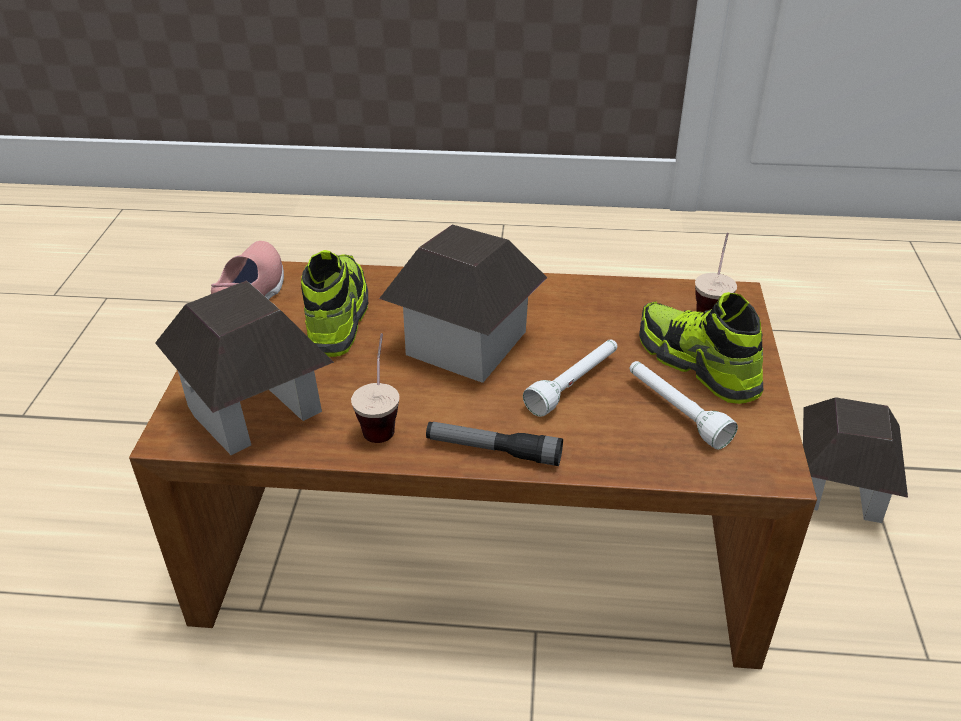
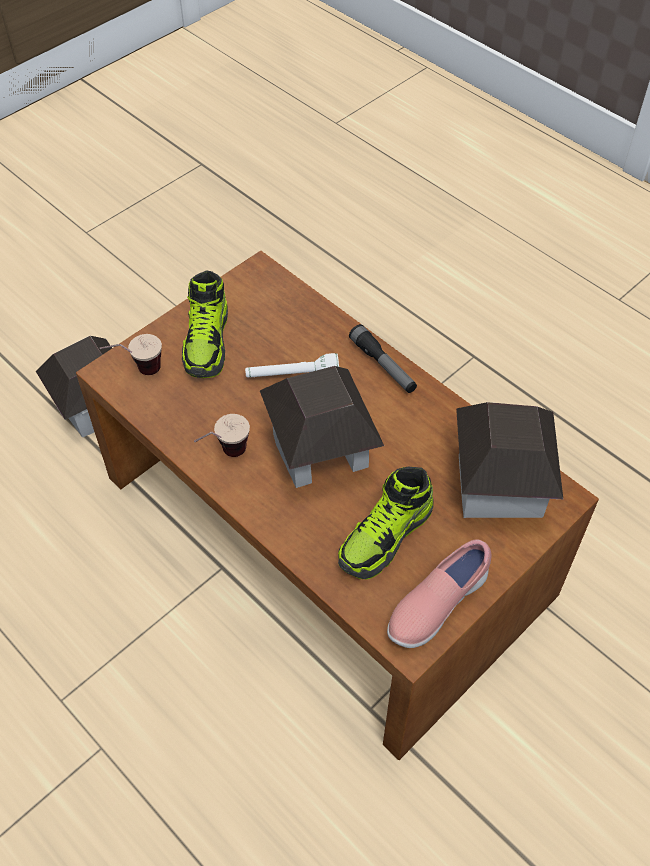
camera: 140 degrees left, 15 degrees up
cup [351,333,400,443] -> cup moved to [194,414,250,457]
white flashlight [630,361,738,449] -> none

